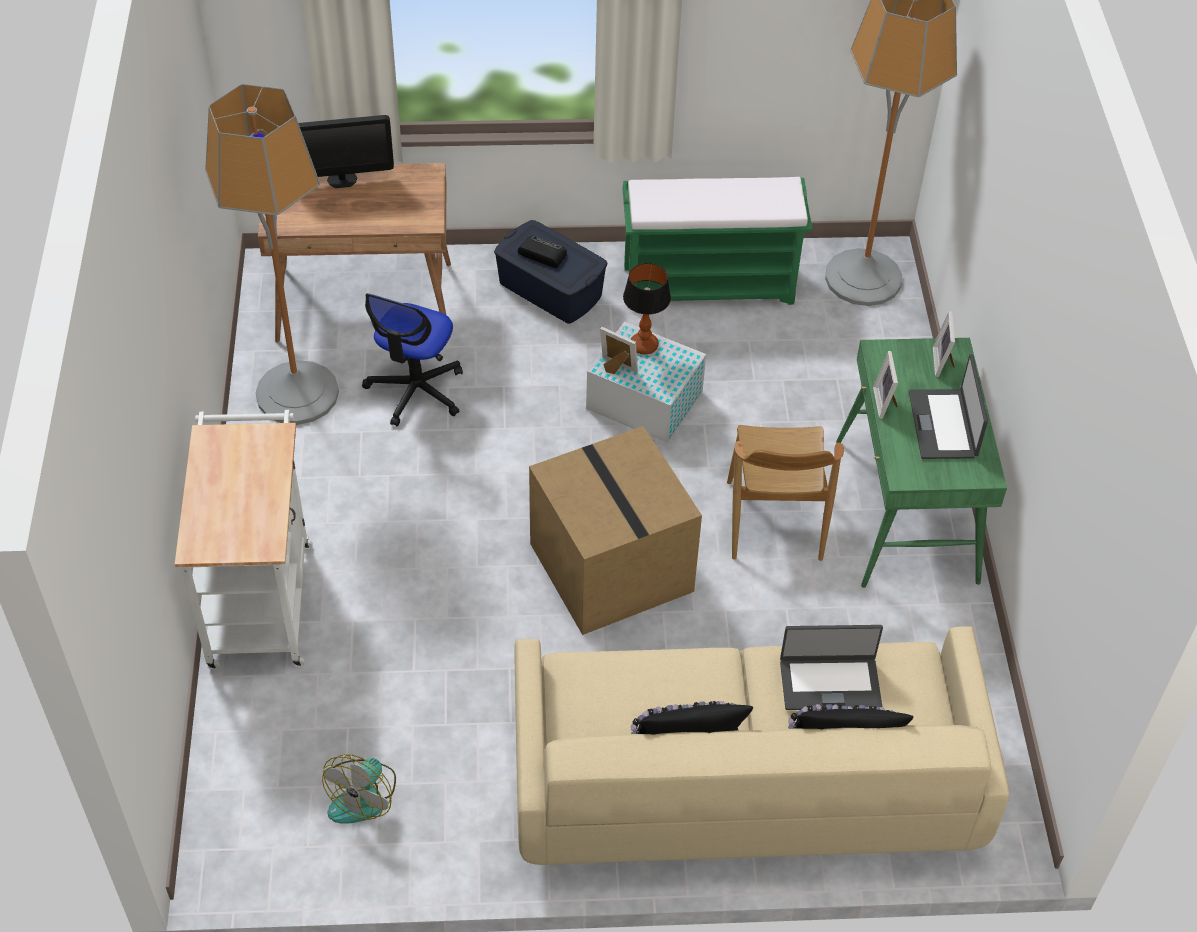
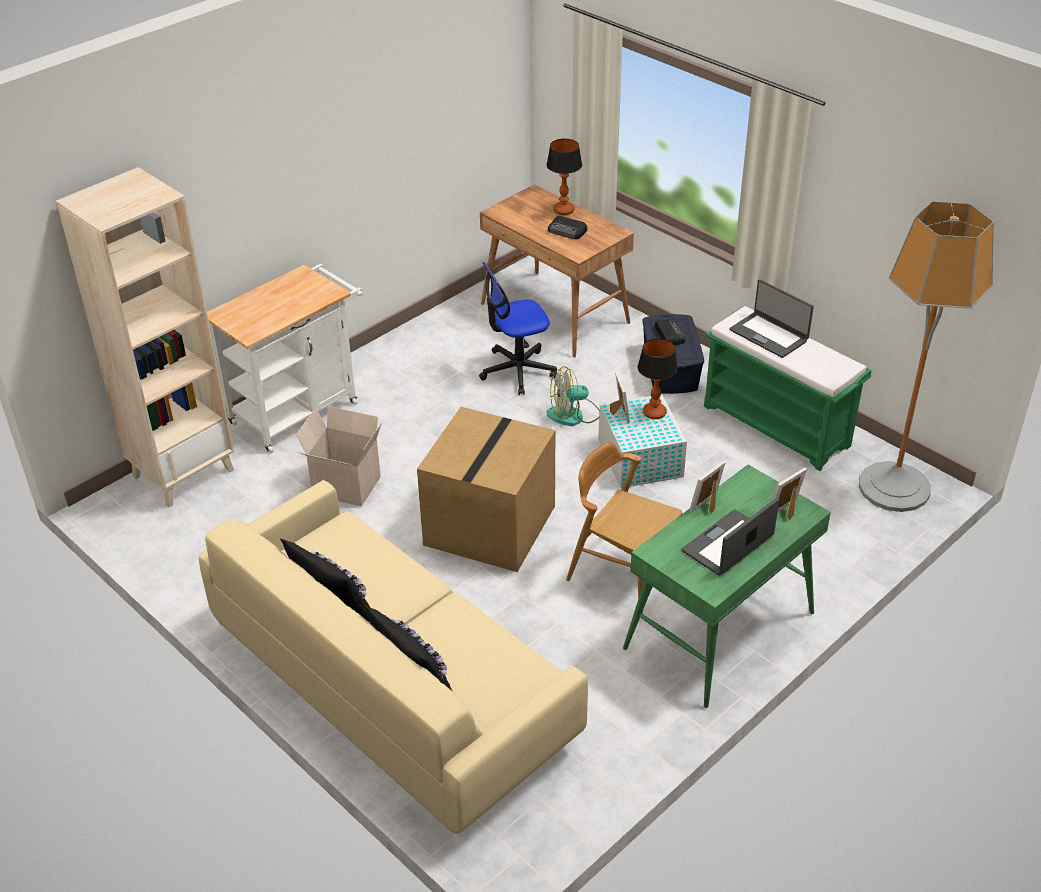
camera: 50 degrees right, 10 degrees down
floor lamp [205,84,339,425] -> none
monitor [298,115,394,188] -> table lamp [547,139,582,215]
fan [322,754,396,824] -> fan moved to [547,366,600,426]
brown chair [727,425,844,561] -> brown chair turned 75 degrees clockwise [566,442,682,614]
laptop [780,625,883,710] -> laptop moved to [729,279,814,358]
none -> beige bookcase [56,167,234,507]
none -> cardboard box [296,406,382,507]
none -> radio [548,216,587,239]

